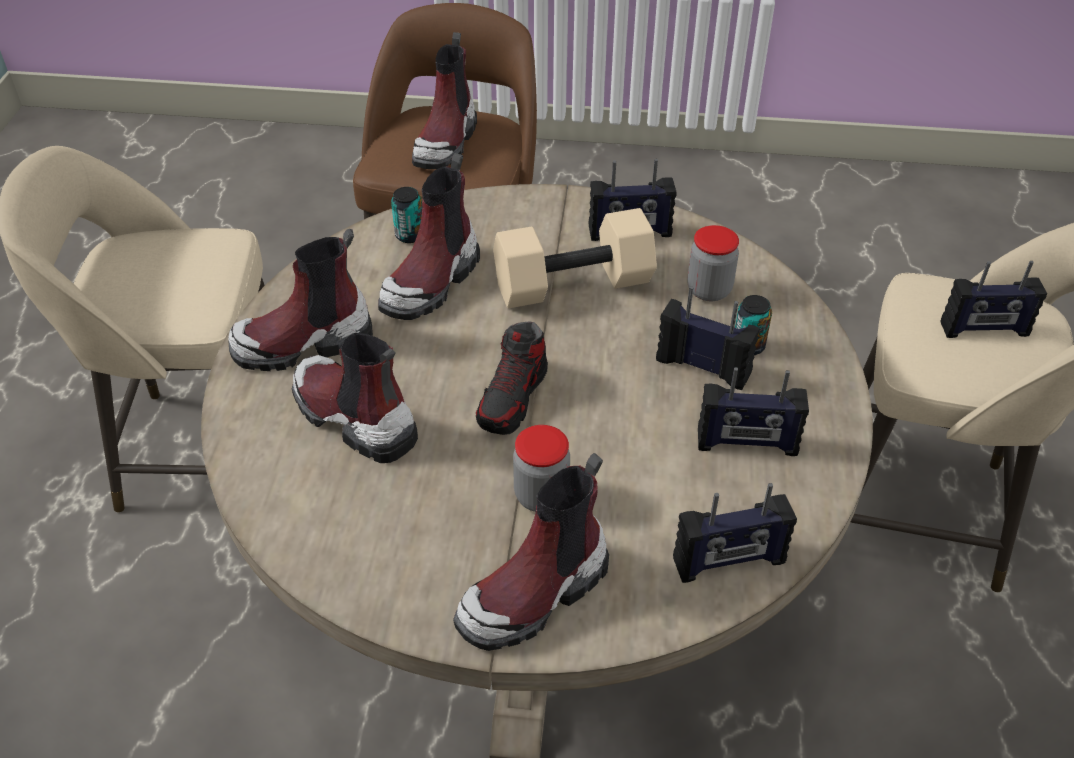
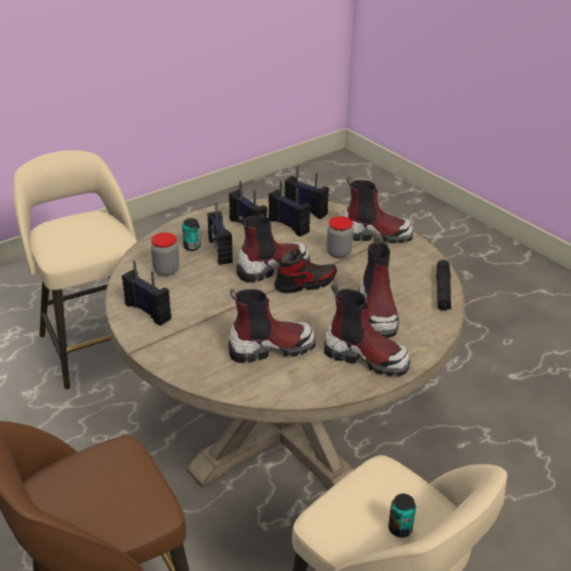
camera: 135 degrees left, 10 degrees down
can [391,187,422,243] -> can moved to [388,494,416,537]
boot [412,32,477,169] -> boot moved to [236,216,310,283]
beige dumbbell [493,208,657,309] -> none
radio [940,261,1047,338] -> radio moved to [268,180,311,237]
none -> black flashlight [436,260,451,311]

